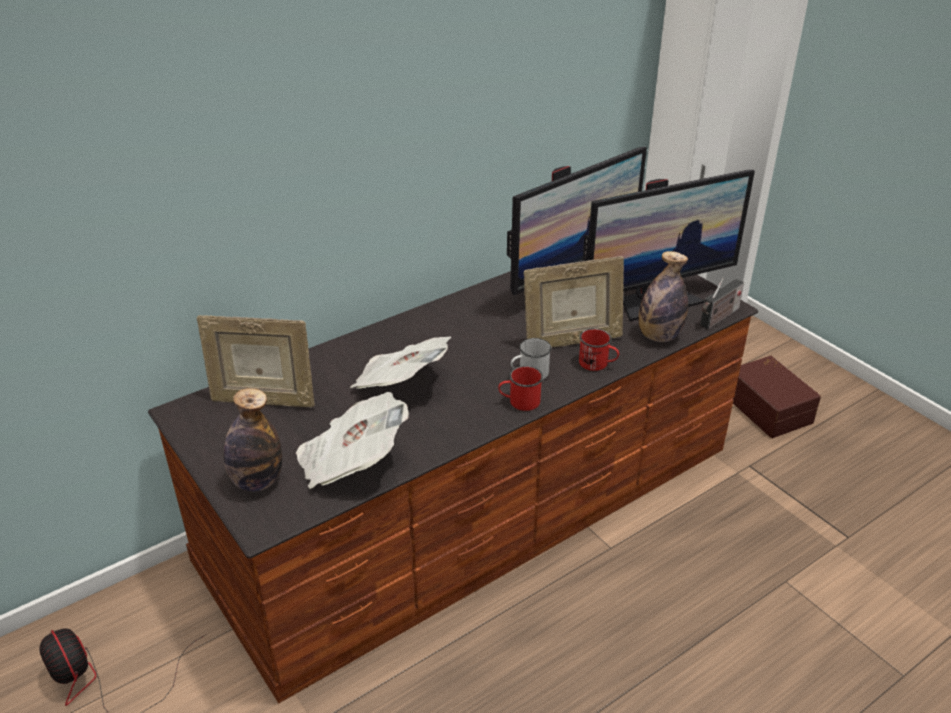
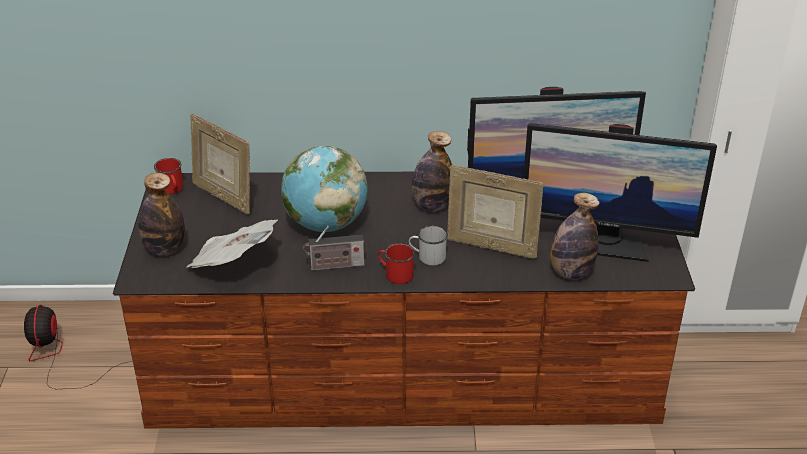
camera: 35 degrees right, 0 degrees up
newspaper [350,336,451,389] -> globe [281,146,367,232]
red mug [579,328,619,371] -> red mug moved to [154,158,183,194]
radio [700,278,744,329] -> radio moved to [303,226,365,271]
brown storage box [732,356,821,438] -> none
none -> bottle [412,131,452,211]

